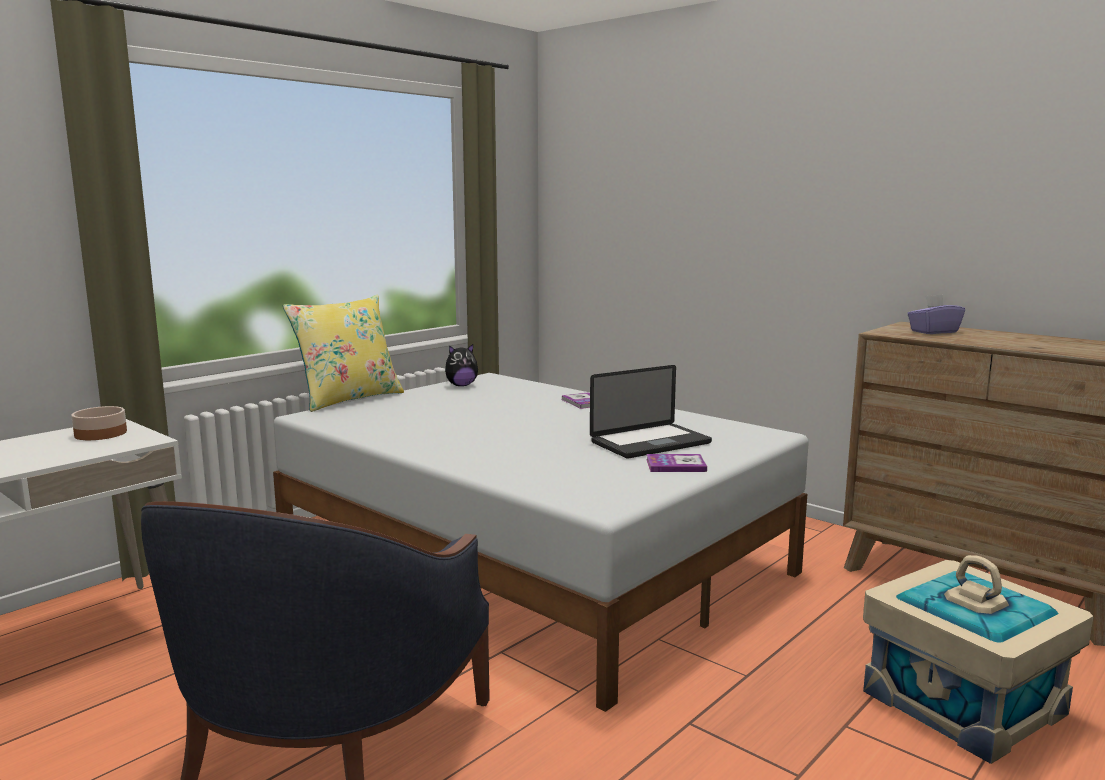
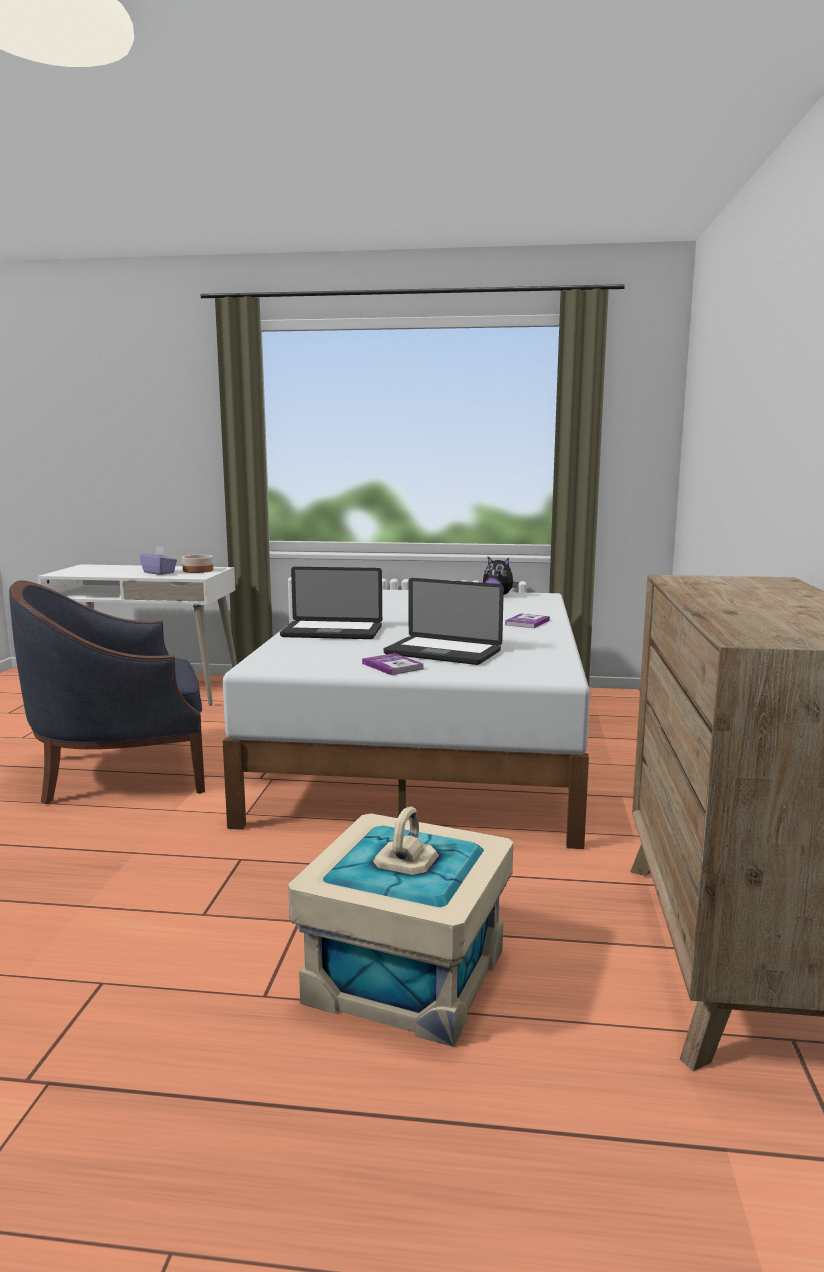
camera: 55 degrees right, 0 degrees up
yellow pillow [283,295,404,412] -> none
purple tissue box [907,295,965,334] -> purple tissue box moved to [140,546,177,575]
none -> laptop [280,567,382,639]

